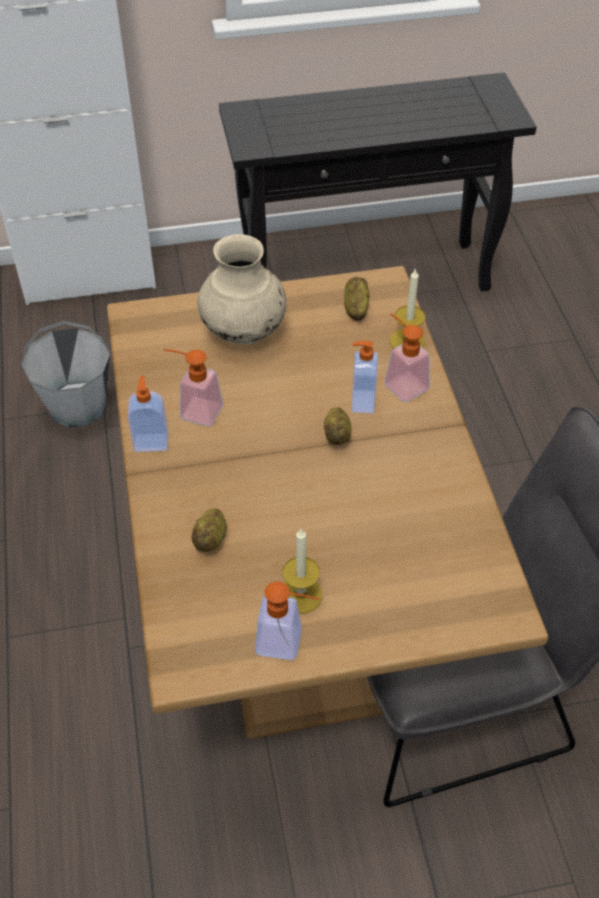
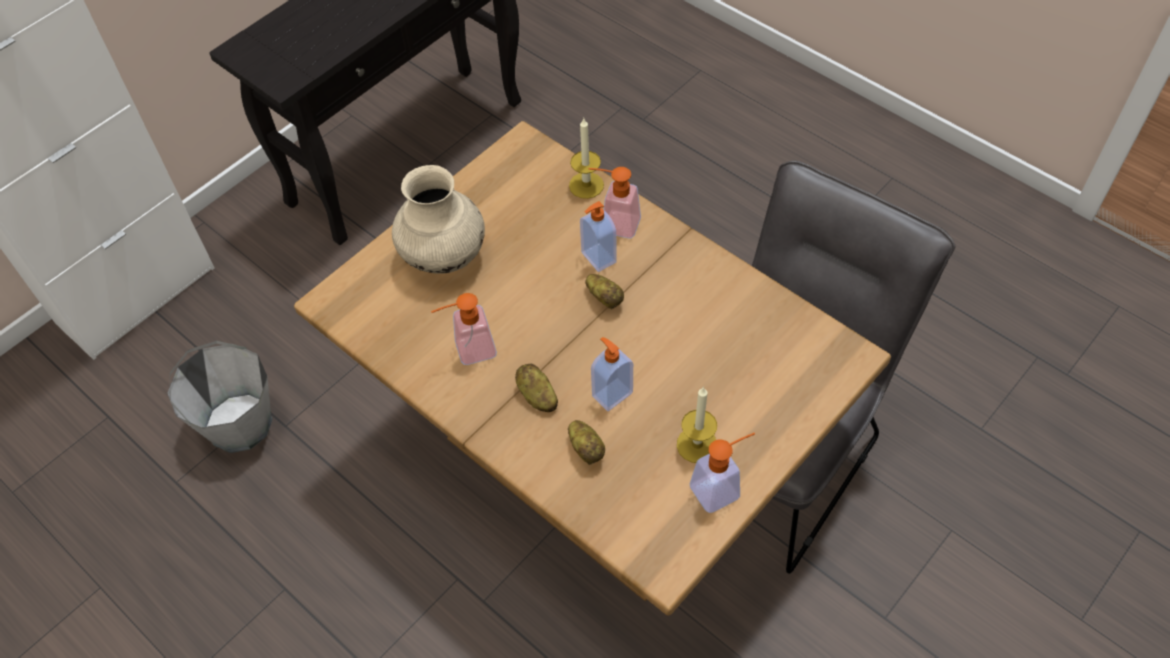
camera: 35 degrees left, 5 degrees up
soap dispenser [128,376,168,452] -> soap dispenser moved to [591,337,633,411]
potato [344,277,369,321] -> potato moved to [515,363,558,412]

